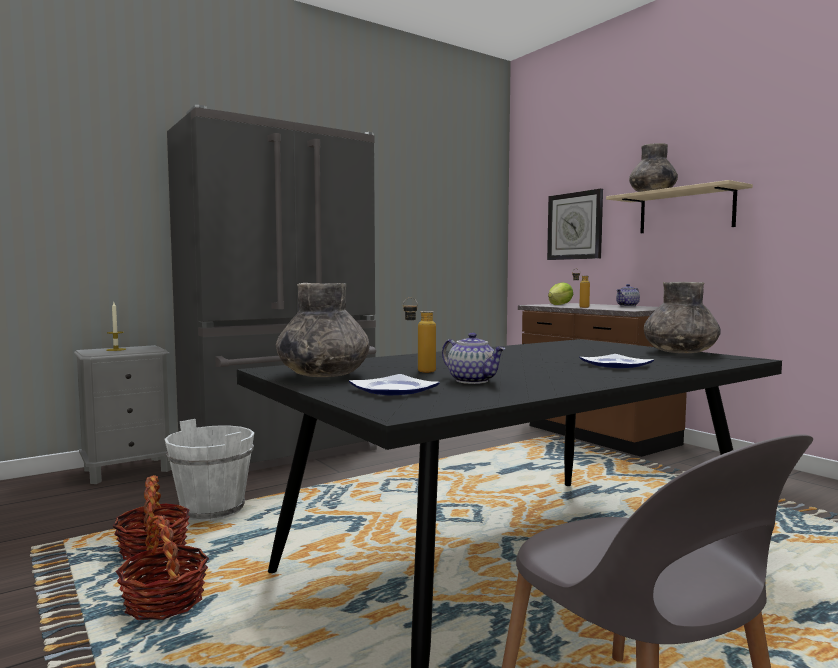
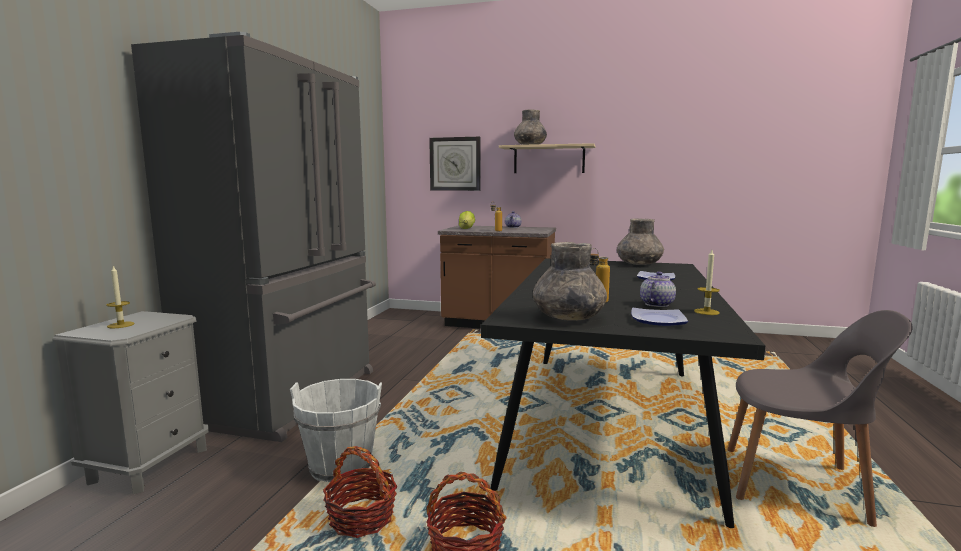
camera: 40 degrees left, 5 degrees up
teapot [442,333,505,384] -> teapot turned 60 degrees counterclockwise [640,271,676,307]
none -> candle [694,250,720,315]

